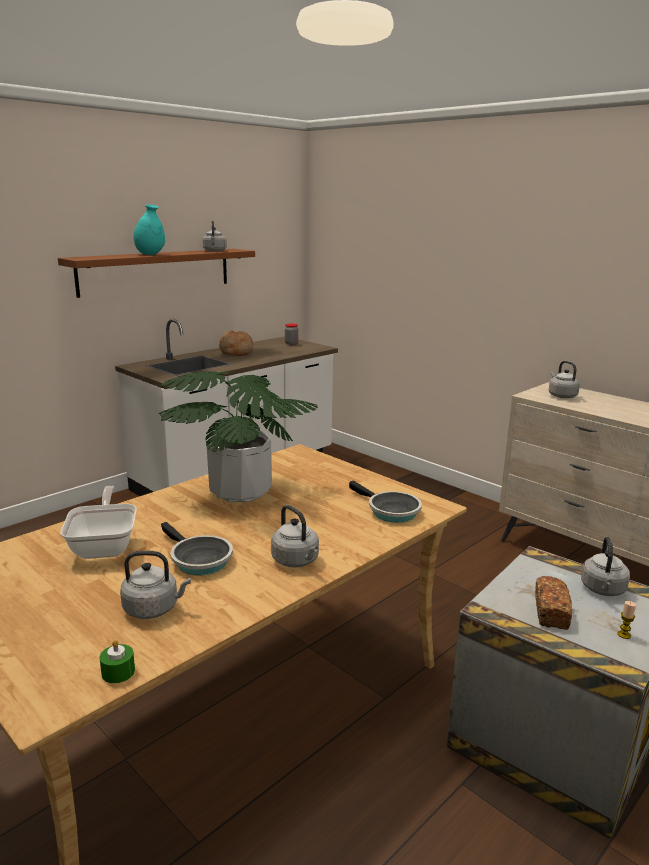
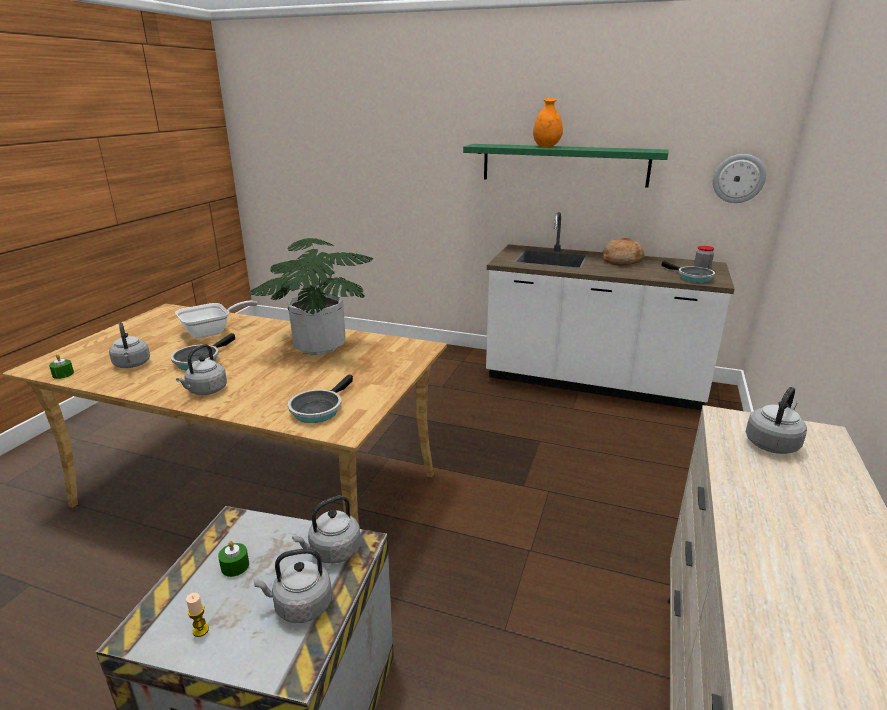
camera: 65 degrees right, 5 degrees up
brown shelf [58,249,255,298] -> green shelf [463,144,669,187]
turquoise vase [134,204,165,255] -> orange vase [533,98,563,148]
grey kettle [203,220,227,252] -> grey kettle moved to [292,495,361,564]
bread [535,576,572,630] -> green candle [218,541,249,577]
none -> frying pan [662,261,715,283]
none -> wall clock [713,154,766,203]

